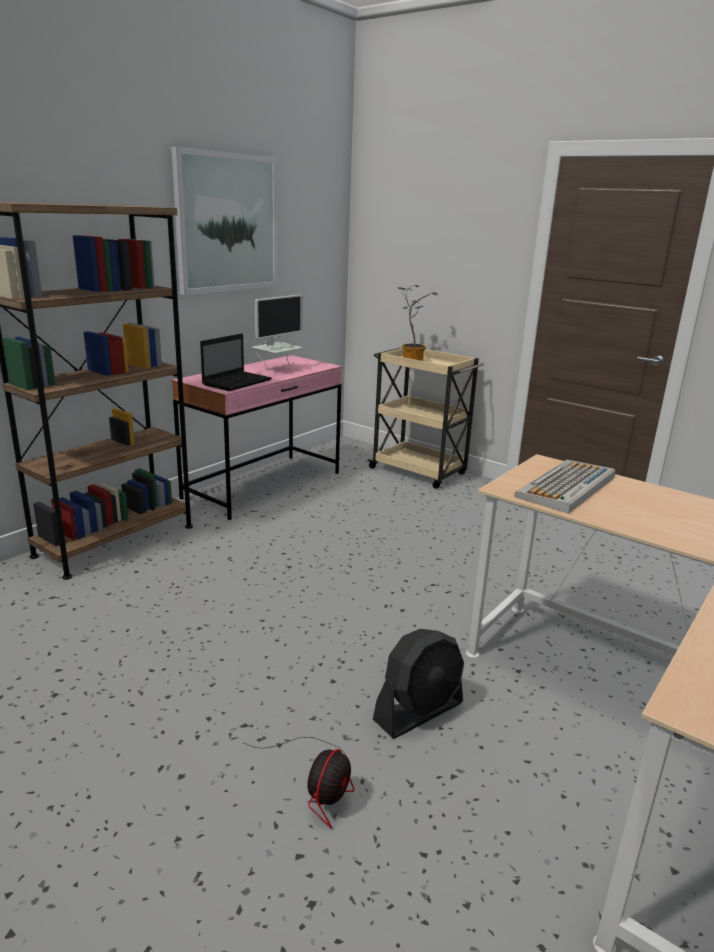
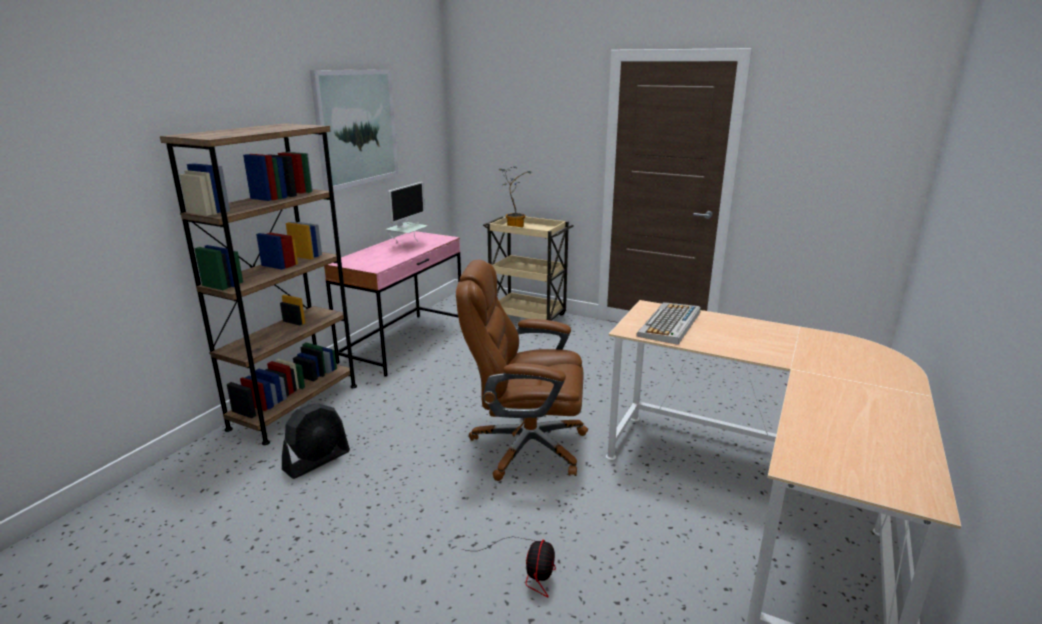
camera: 10 degrees left, 0 degrees up
laptop [200,334,272,391] -> none
black fan [373,629,464,739] -> black fan moved to [282,403,350,479]
none -> brown office chair [456,260,588,481]

